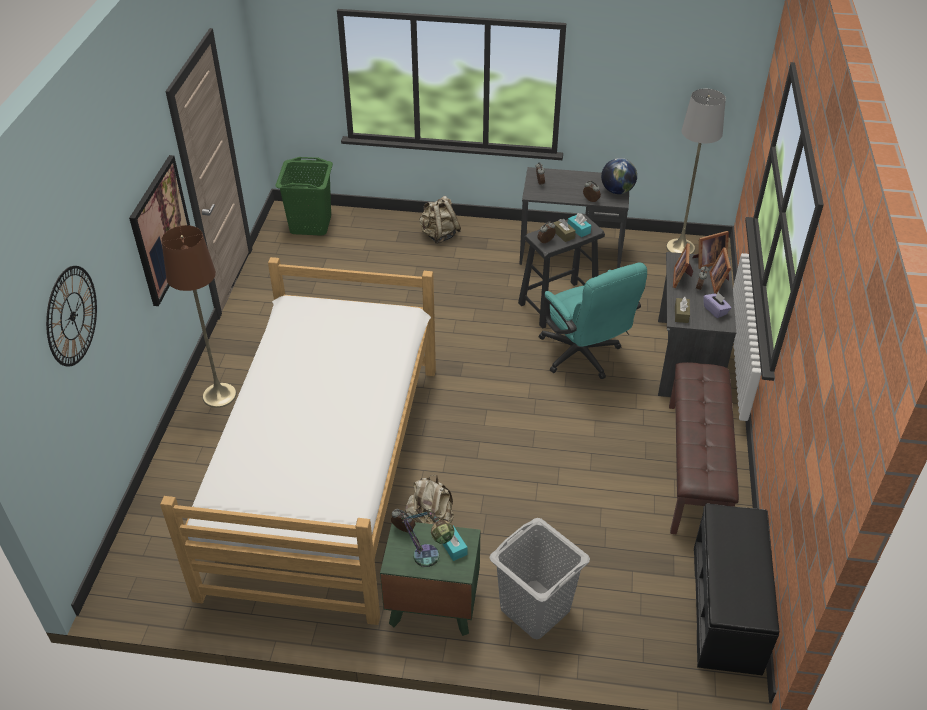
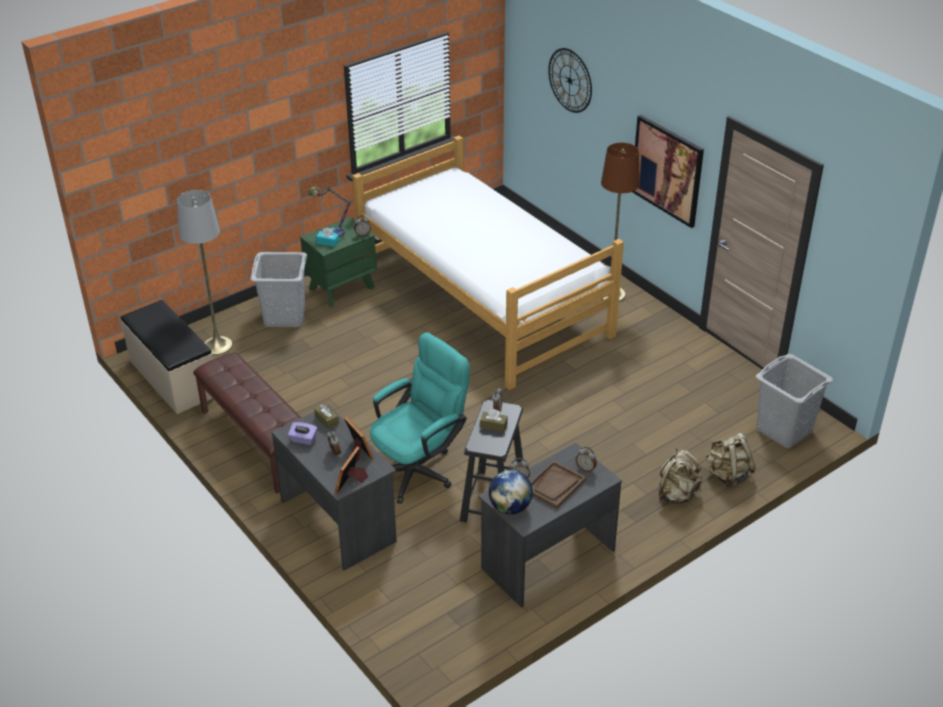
camera: 135 degrees right, 5 degrees down
green laundry basket [275,157,333,236] -> grey laundry basket [756,354,833,448]
beige backpack [405,475,454,524] -> beige backpack moved to [706,433,756,487]
turquoise office chair [539,263,647,379] -> turquoise office chair turned 120 degrees clockwise [370,332,470,504]
turquoise tissue box [568,213,591,237] -> none
grey floor lamp [666,89,726,254] -> grey floor lamp moved to [177,190,233,355]
black bench [694,503,779,676] -> beige bench [121,300,213,414]
picture frame [709,247,731,294] -> none
none -> brown tray [531,460,586,509]

